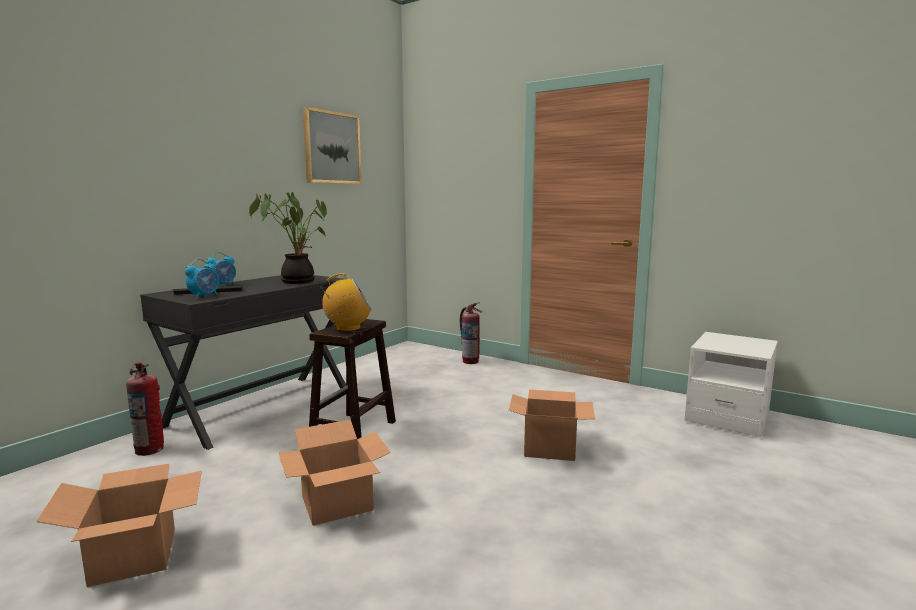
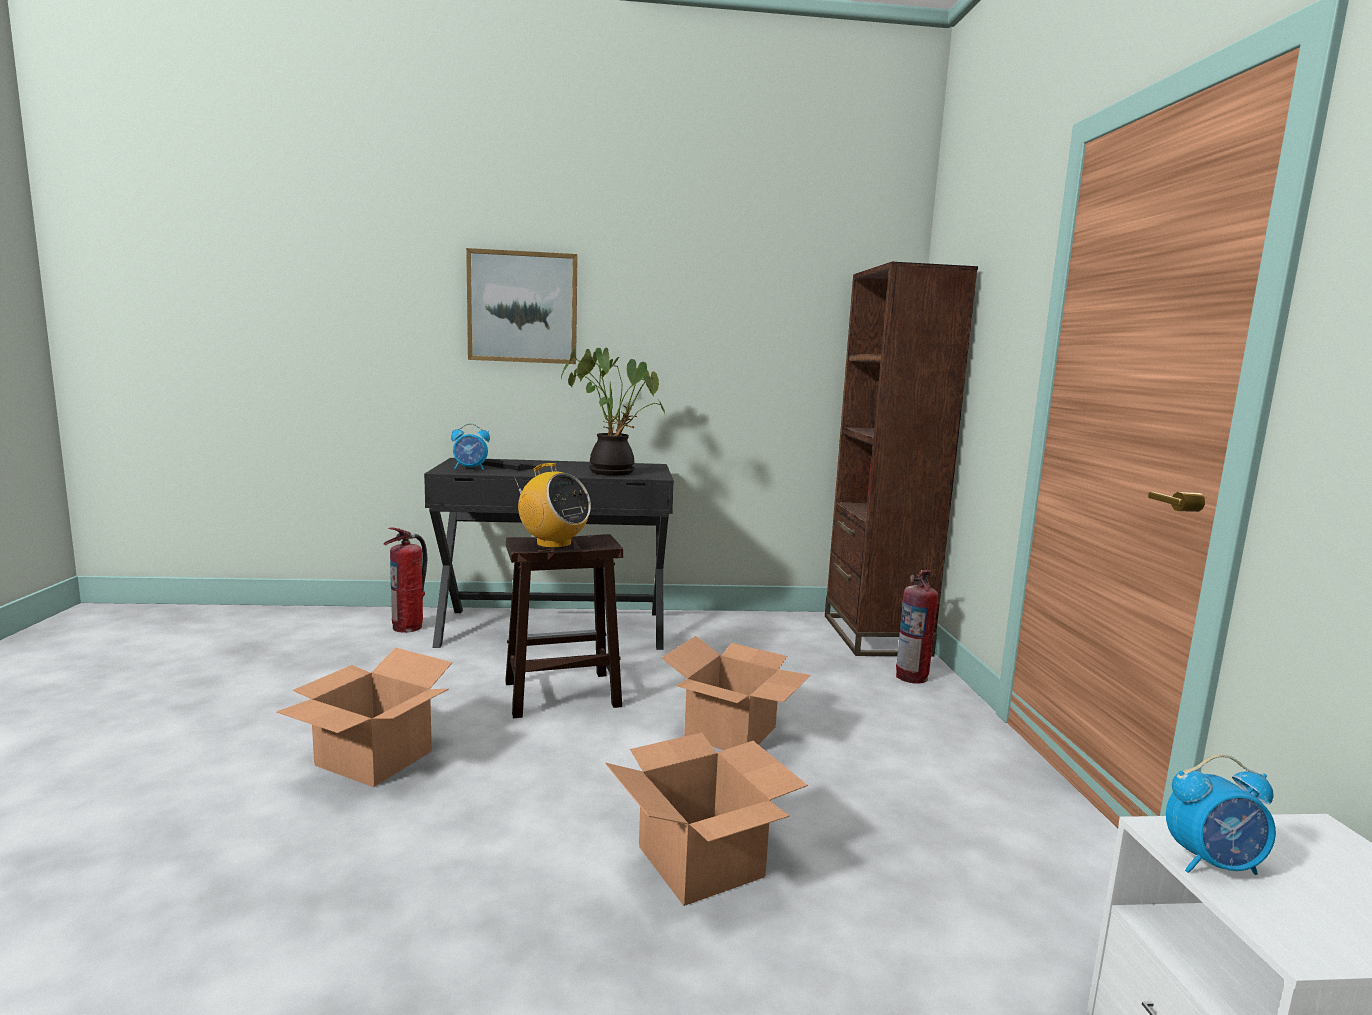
camera: 50 degrees right, 0 degrees up
cardboard box [36,464,202,587] -> cardboard box moved to [661,636,811,750]
alarm clock [206,252,236,285] -> alarm clock moved to [1166,754,1276,875]
picture [303,107,362,184] -> picture moved to [466,248,578,364]
none -> brown bookcase [825,262,978,657]

